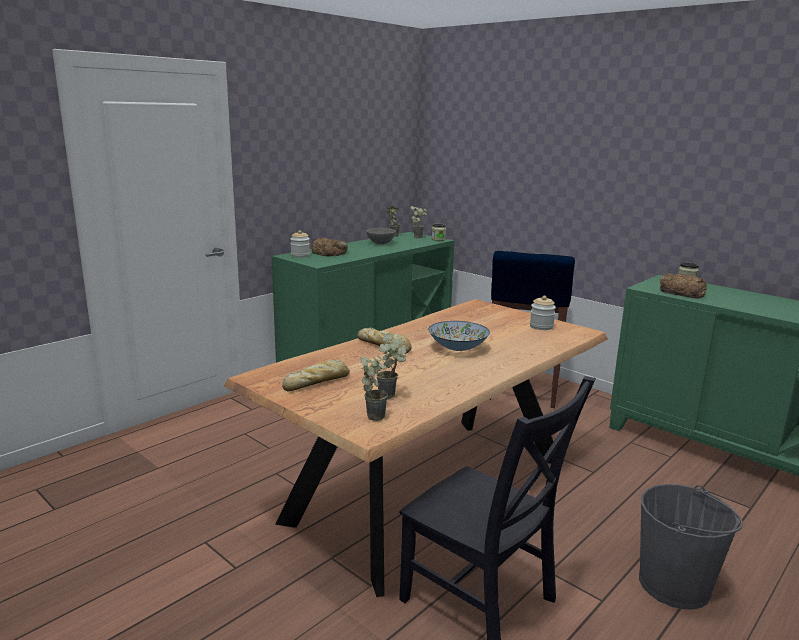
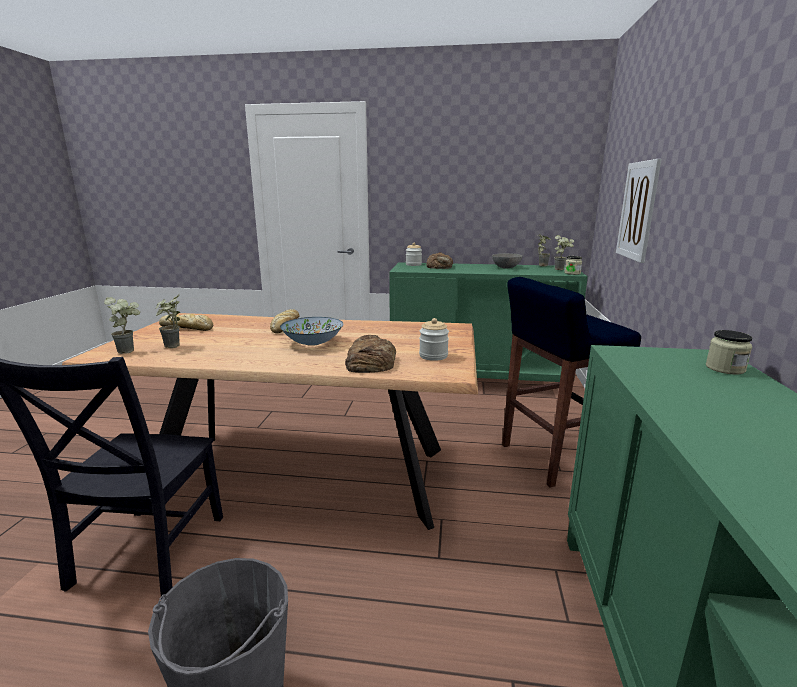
camera: 55 degrees right, 0 degrees up
bread [659,273,707,299] -> bread moved to [345,335,396,373]
none -> picture [616,159,662,263]

